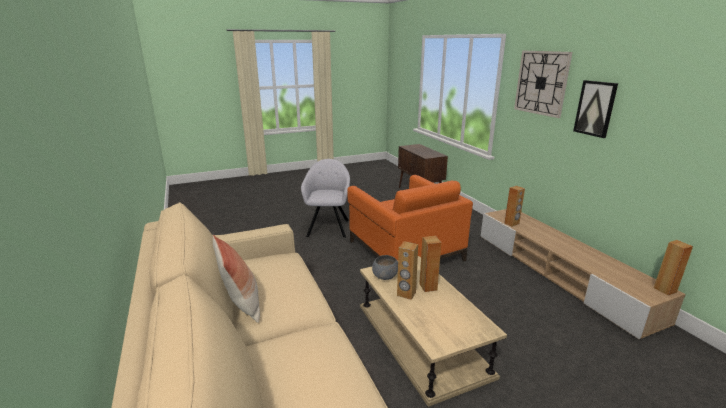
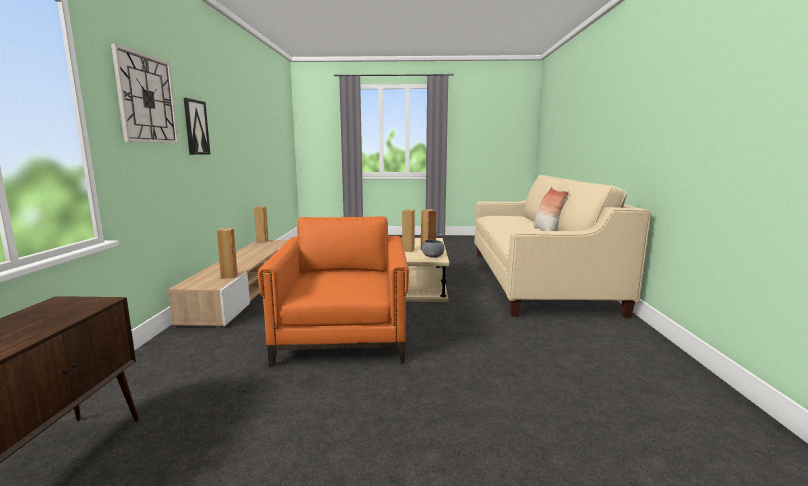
camera: 155 degrees left, 10 degrees down
grey armchair [301,159,350,238] -> none

